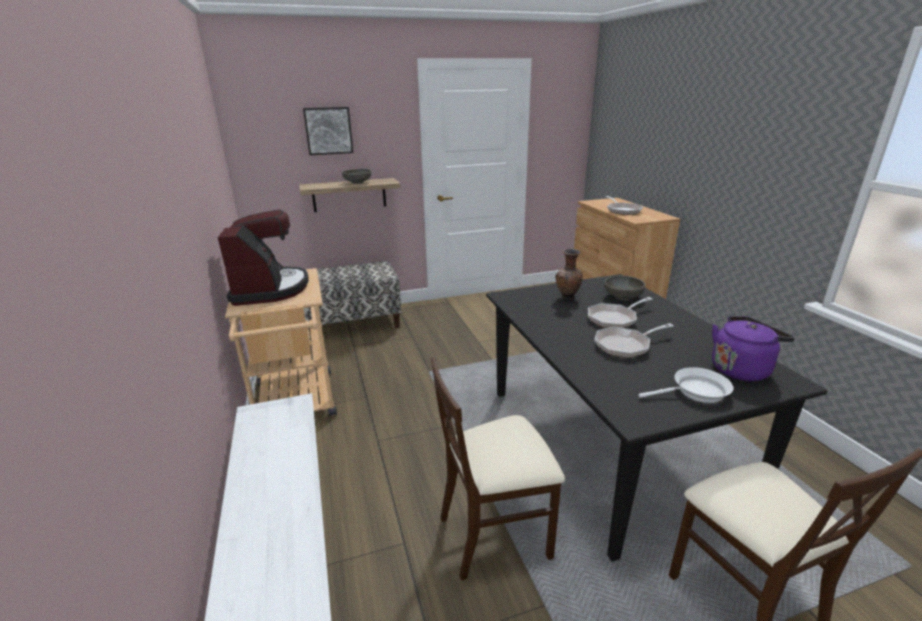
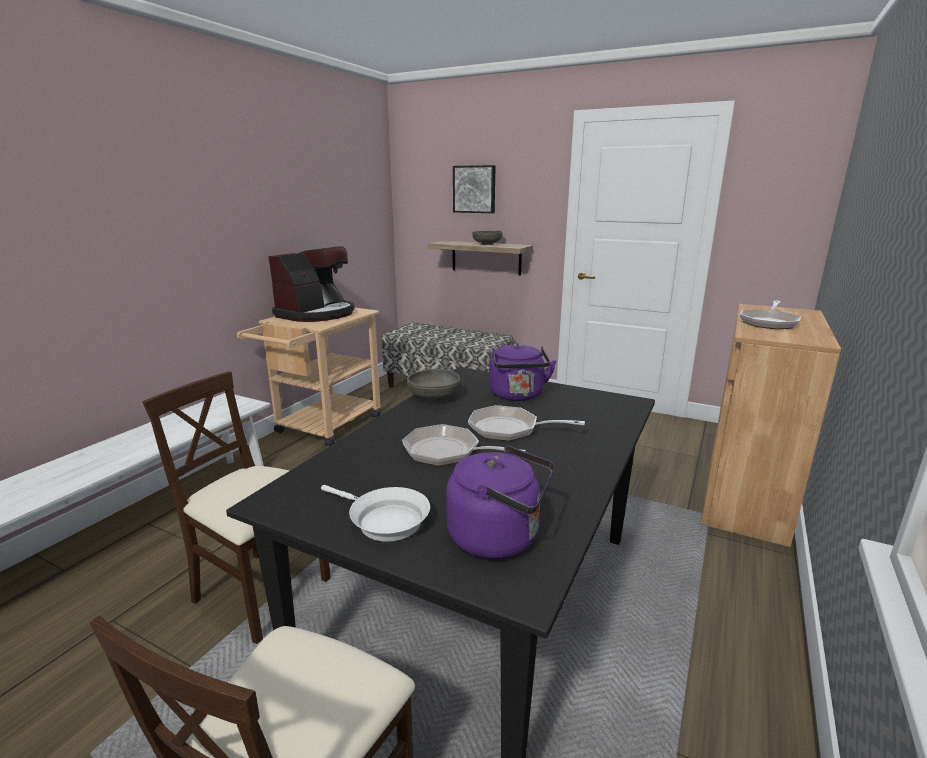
camera: 45 degrees right, 5 degrees down
brown vase [555,249,583,300] -> purple kettle [489,343,556,401]
grey bowl [604,275,645,300] -> grey bowl moved to [407,369,460,402]

